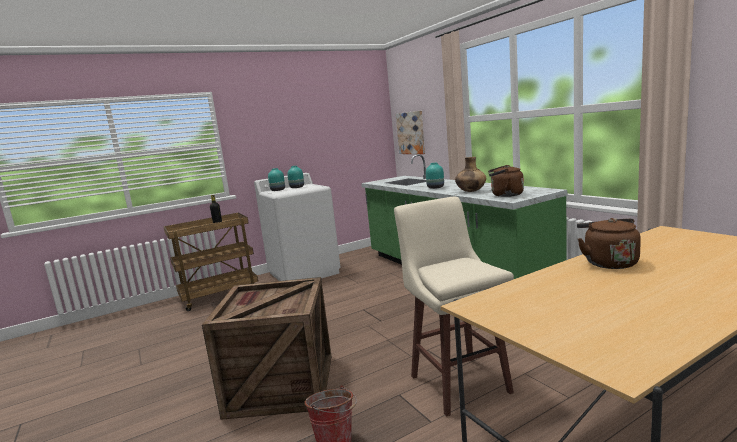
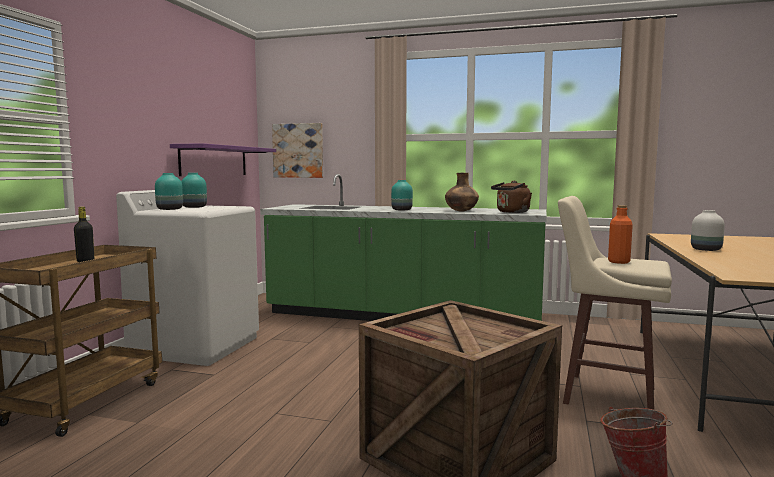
camera: 45 degrees left, 5 degrees down
brown kettle [577,218,641,269] -> white vase [691,210,725,251]
none -> purple shelf [170,143,276,176]
none -> orange bottle [608,205,633,264]

